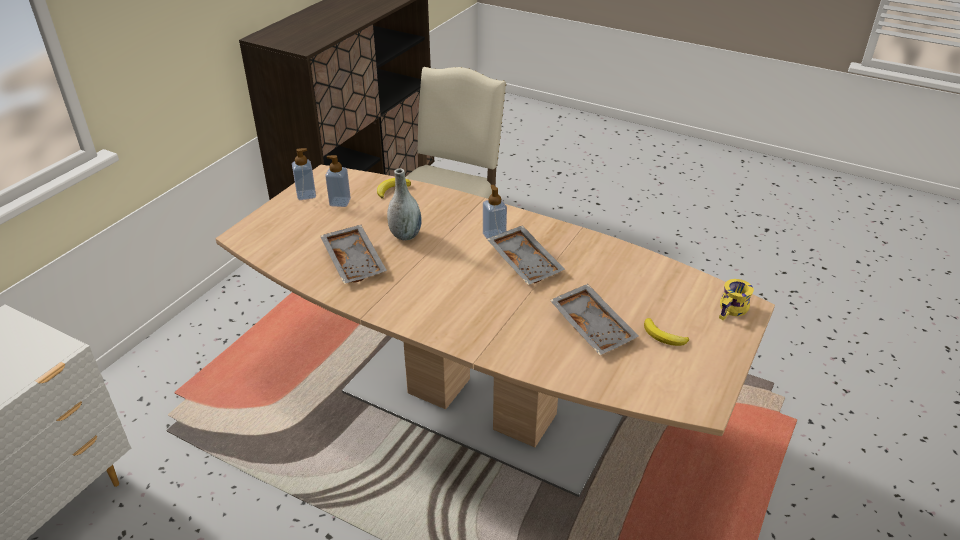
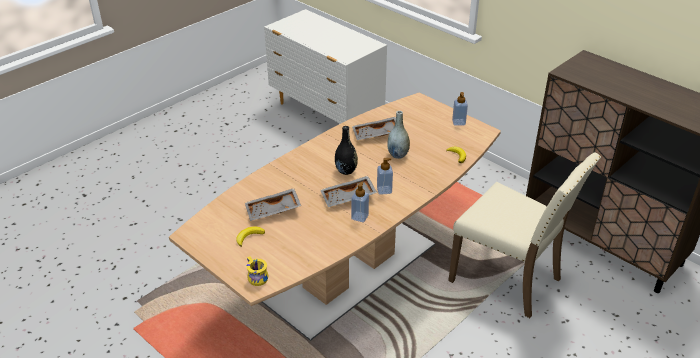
camera: 105 degrees right, 0 degrees up
soap dispenser [325,155,351,207] -> soap dispenser moved to [351,182,369,222]
none -> black vase [335,126,358,175]

